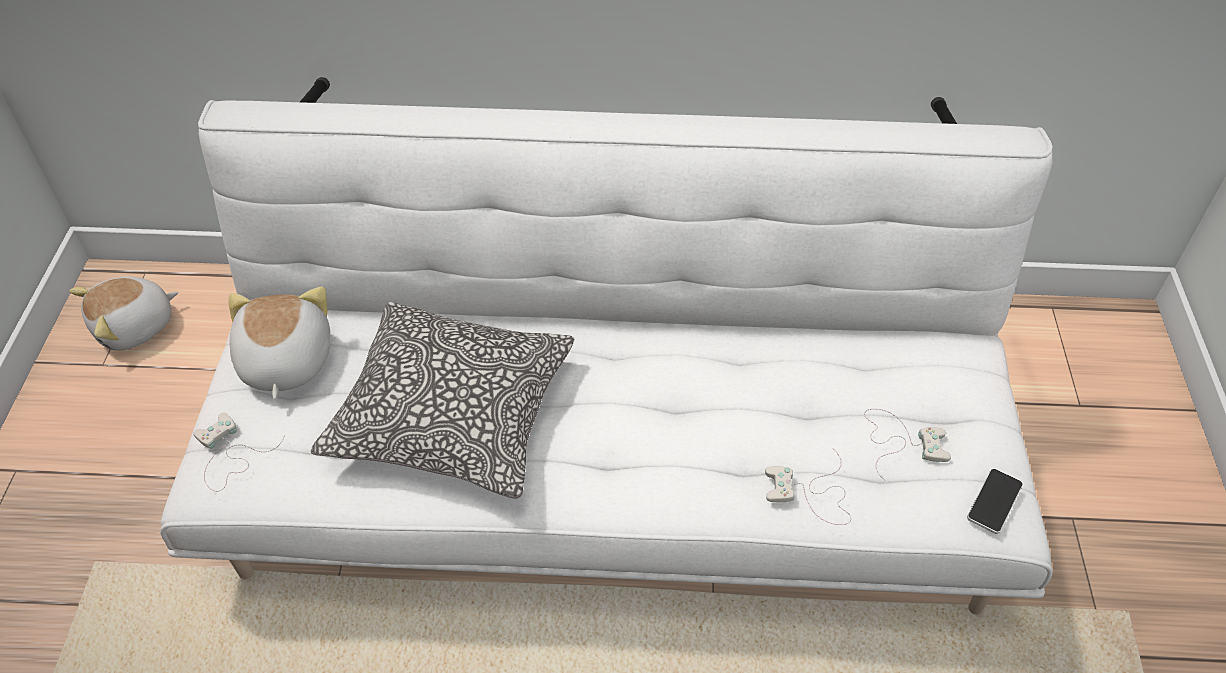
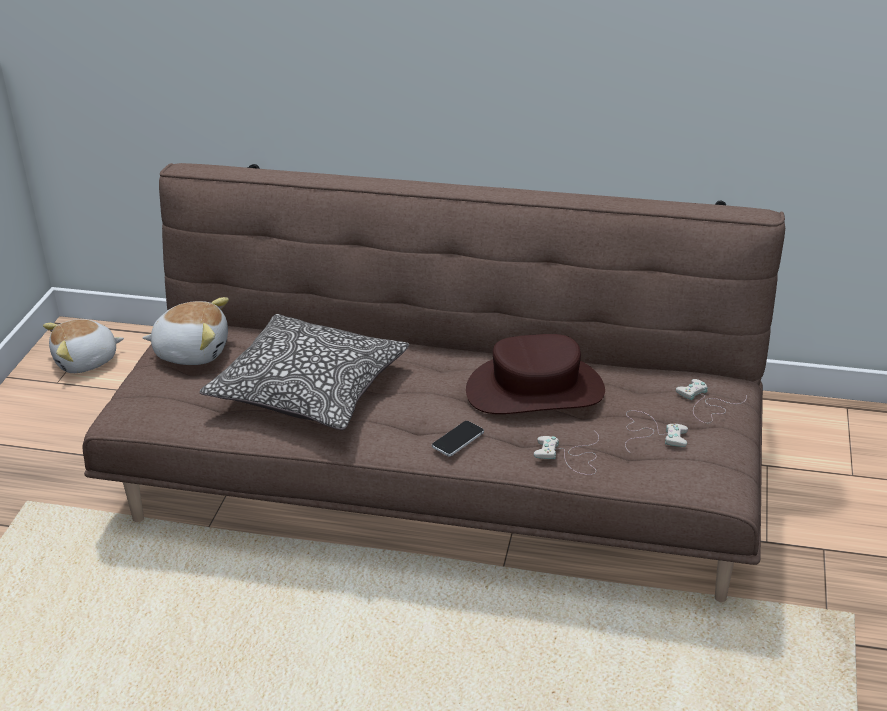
camera: 10 degrees right, 15 degrees down
white sofa [160,77,1053,615] -> brown sofa [82,163,785,602]
white game controller [193,413,285,492] -> white game controller moved to [676,379,747,423]
plush toy [228,286,330,399] -> plush toy turned 90 degrees clockwise [142,297,229,365]
phone [967,469,1023,534] -> phone moved to [432,421,484,456]
none -> brown hat [466,334,605,414]

